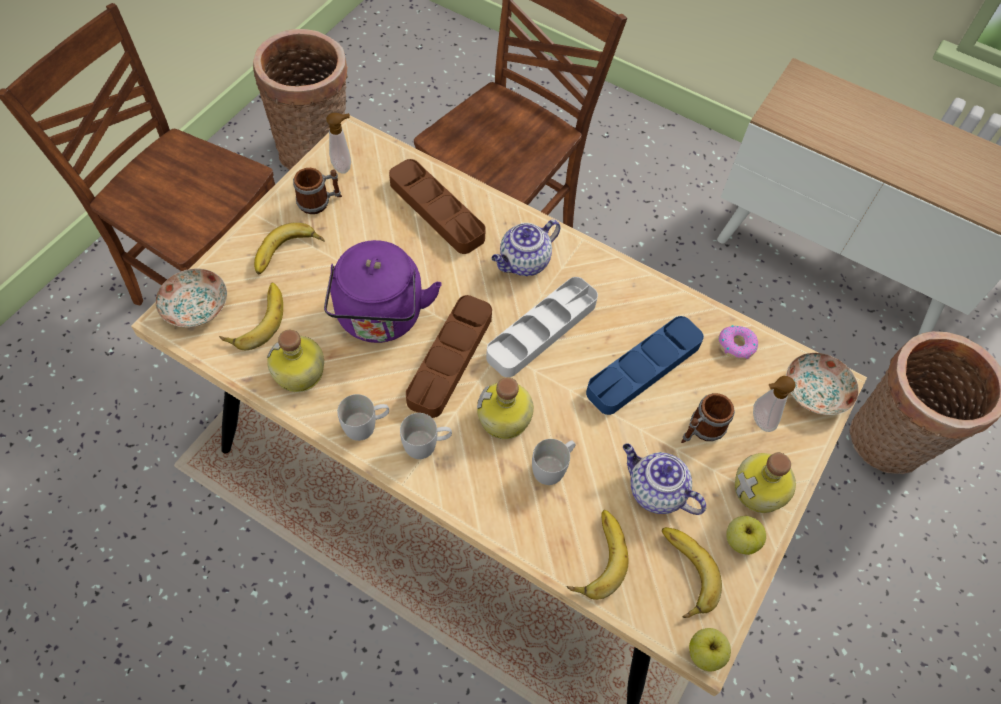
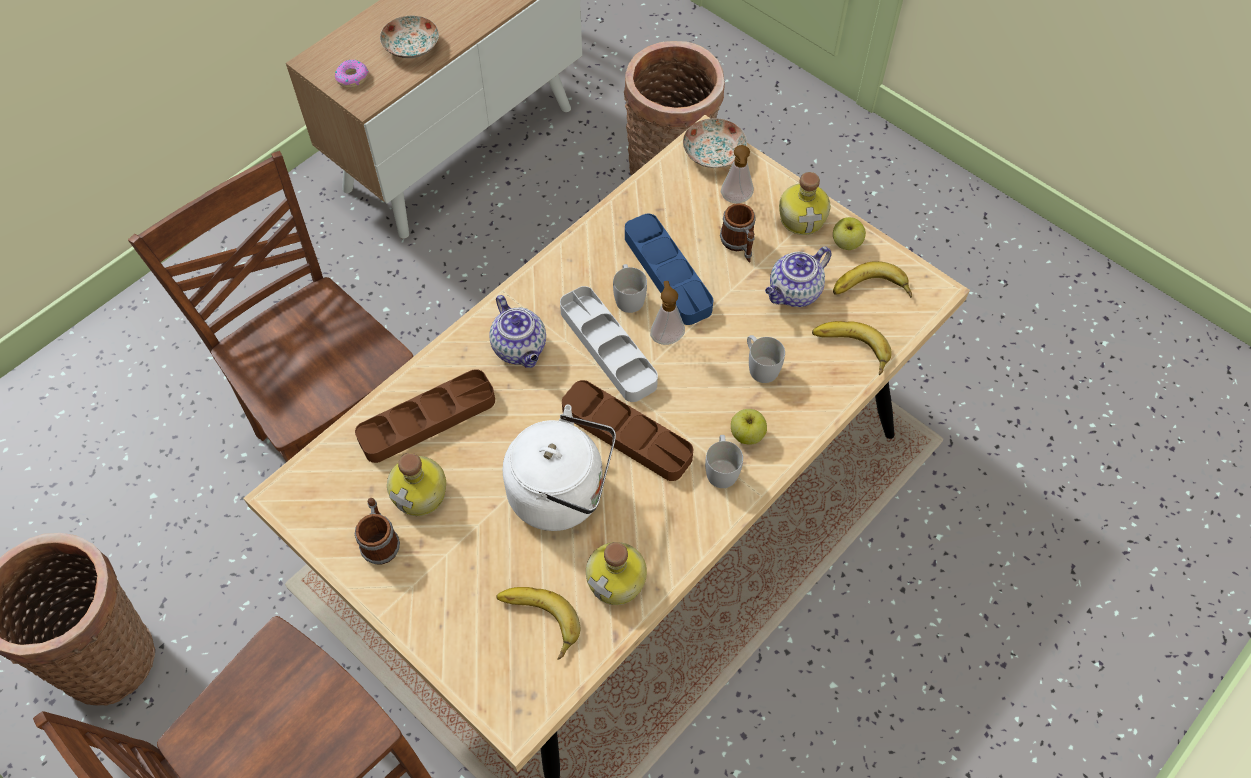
camera: 75 degrees left, 0 degrees up
plate [156,268,227,328] -> plate moved to [380,15,439,58]
banana [254,222,325,274] -> none
purple kettle [324,240,441,343] -> white kettle [503,405,616,531]
soap dispenser [326,113,351,174] -> soap dispenser moved to [650,281,685,345]
white mug [337,394,389,441] -> white mug moved to [613,264,647,313]
bottle [477,377,534,439] -> bottle moved to [387,453,446,516]
apple [689,628,731,672] -> apple moved to [731,409,767,445]
donut [718,325,758,360] -> donut moved to [335,59,369,88]

